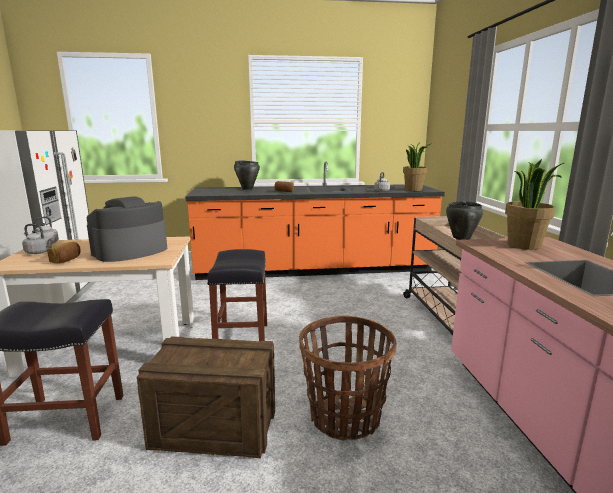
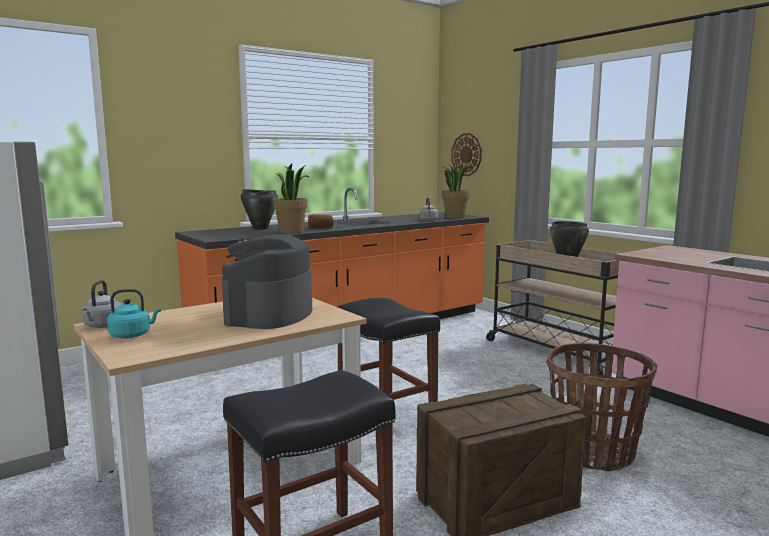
camera: 30 degrees left, 5 degrees down
grey kettle [22,224,53,254] -> turquoise kettle [107,289,161,338]
bread [47,242,81,263] -> none
potted plant [505,159,564,250] -> potted plant moved to [273,164,310,234]
none -> wall clock [451,133,482,176]

